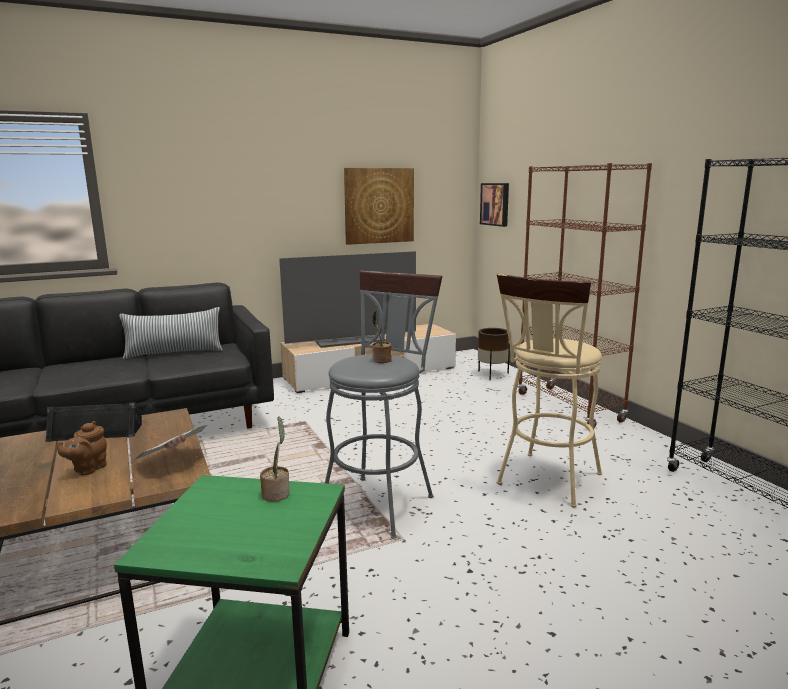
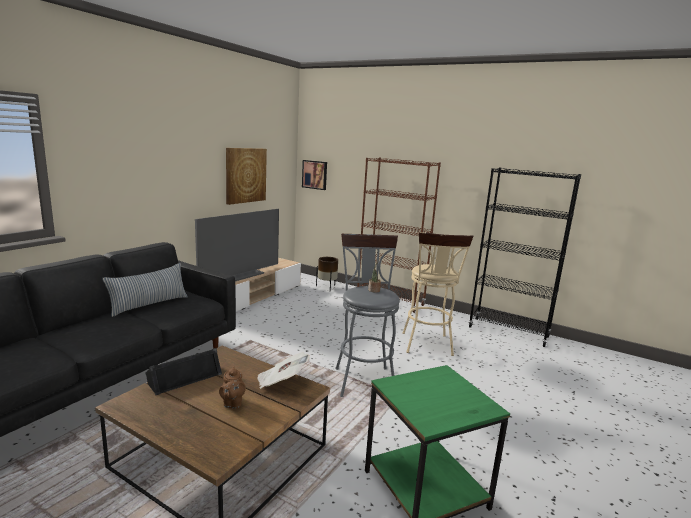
camera: 35 degrees left, 0 degrees up
potted plant [260,416,290,502] -> none

